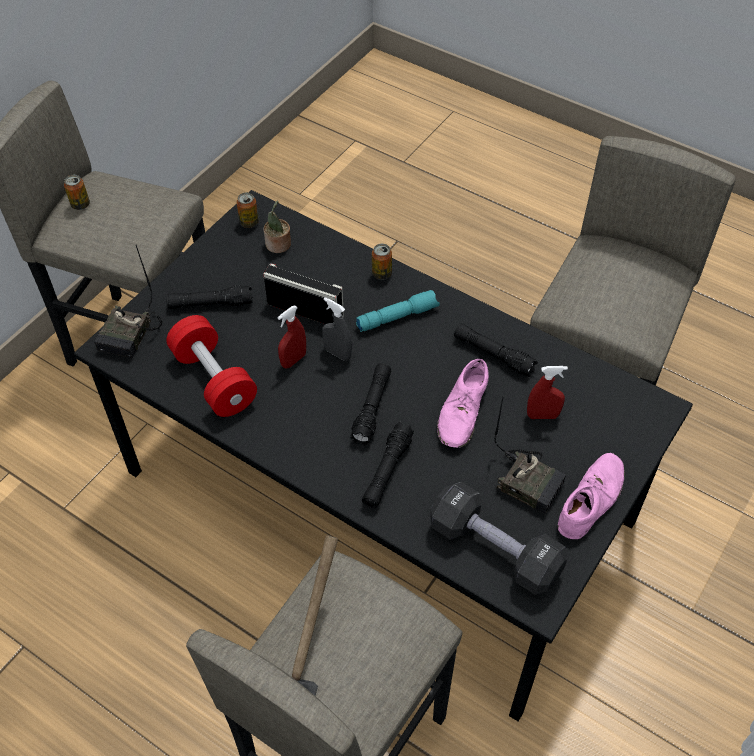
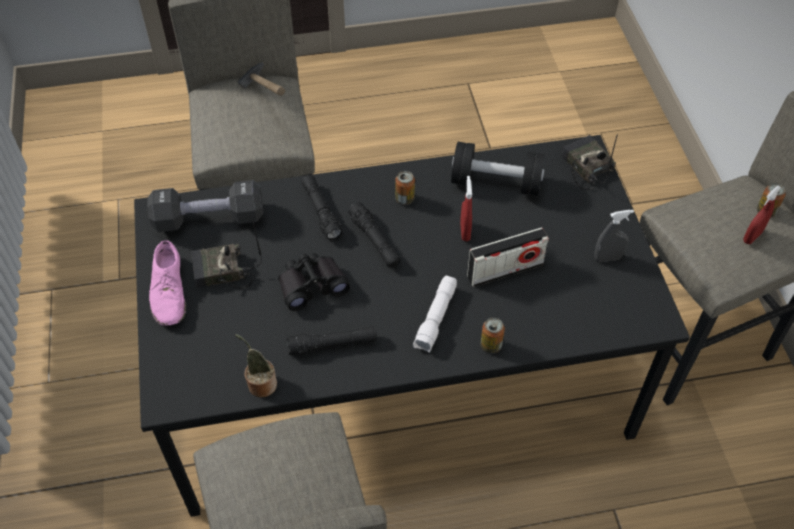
camera: 135 degrees right, 0 degrees up
black flashlight [166,285,253,309] -> none
red dumbbell [166,315,257,417] -> black dumbbell [451,142,545,196]
can [236,192,259,228] -> can moved to [395,171,415,205]
potted plant [264,201,291,253] -> potted plant moved to [235,334,277,397]
grey spray bottle [322,297,352,361] -> grey spray bottle moved to [594,210,634,262]
turquoise flashlight [356,290,440,332] -> white flashlight [413,276,457,353]
pink shoe [437,359,489,448] -> black binoculars [278,253,350,311]
red spray bottle [527,366,568,419] -> red spray bottle moved to [743,186,781,244]

